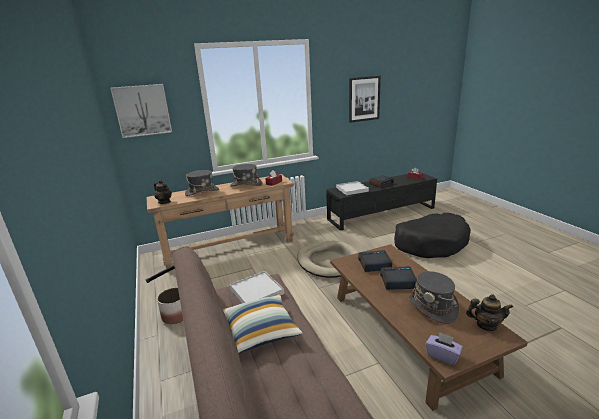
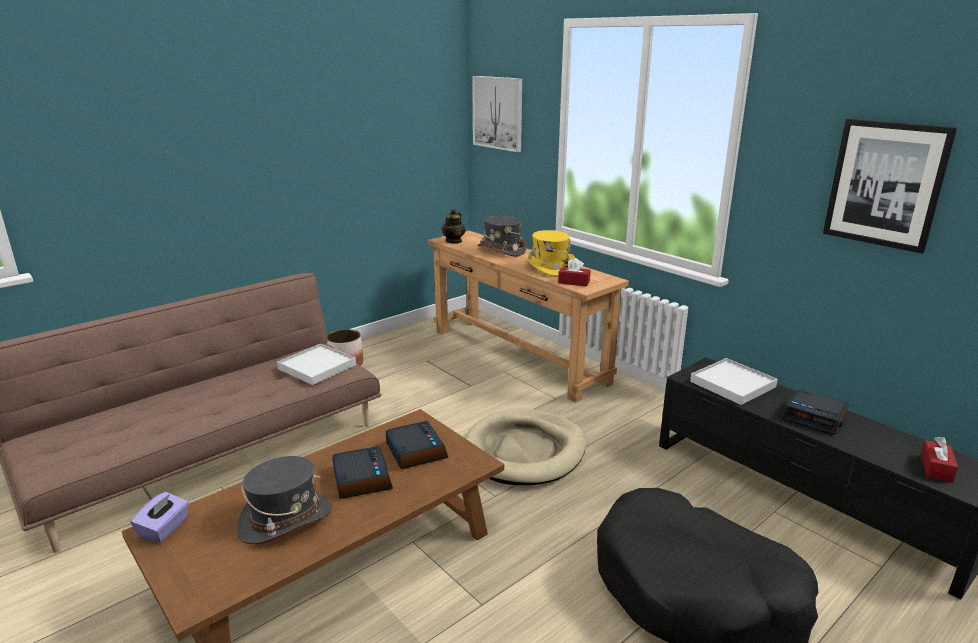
camera: 70 degrees right, 0 degrees up
pillow [223,294,303,353] -> none
grey hat [230,164,263,187] -> yellow hat [525,230,575,276]
teapot [466,294,513,331] -> none

